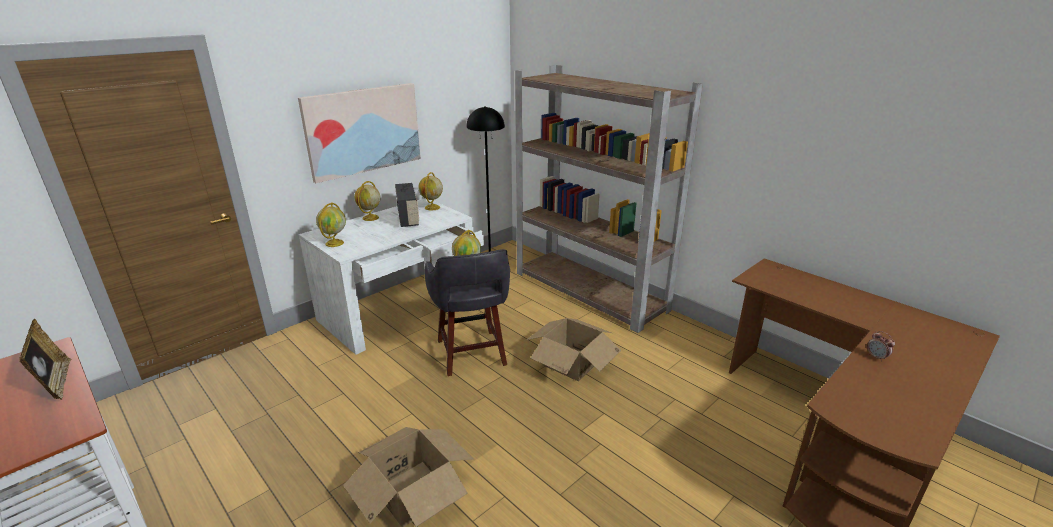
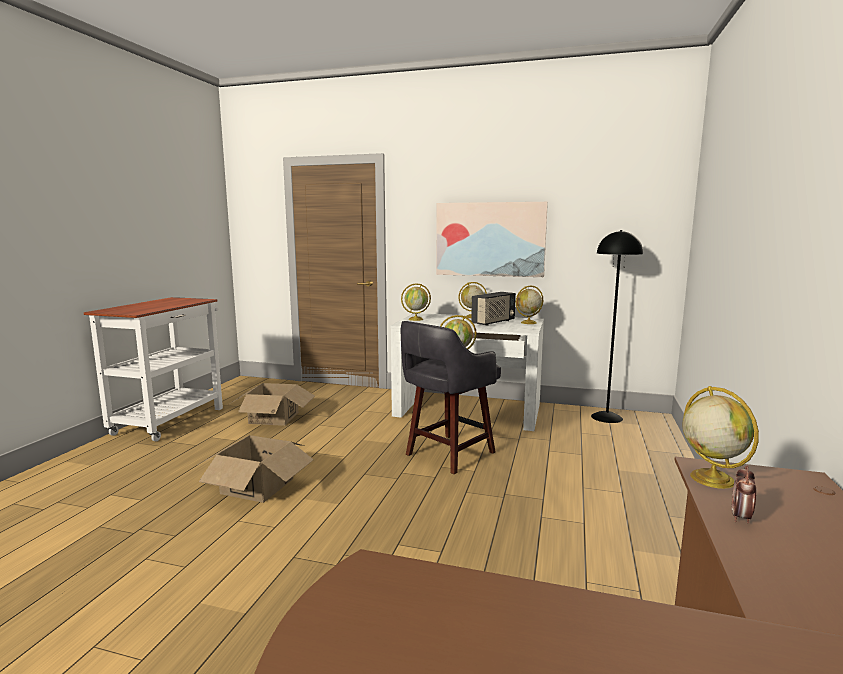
camera: 60 degrees right, 15 degrees down
picture frame [19,319,71,400] -> none
brown bookcase [515,65,703,333] -> none
cardboard box [526,318,621,381] -> cardboard box moved to [231,383,315,426]
alarm clock [867,331,895,362] -> alarm clock moved to [731,465,756,524]
none -> globe [682,386,759,489]

